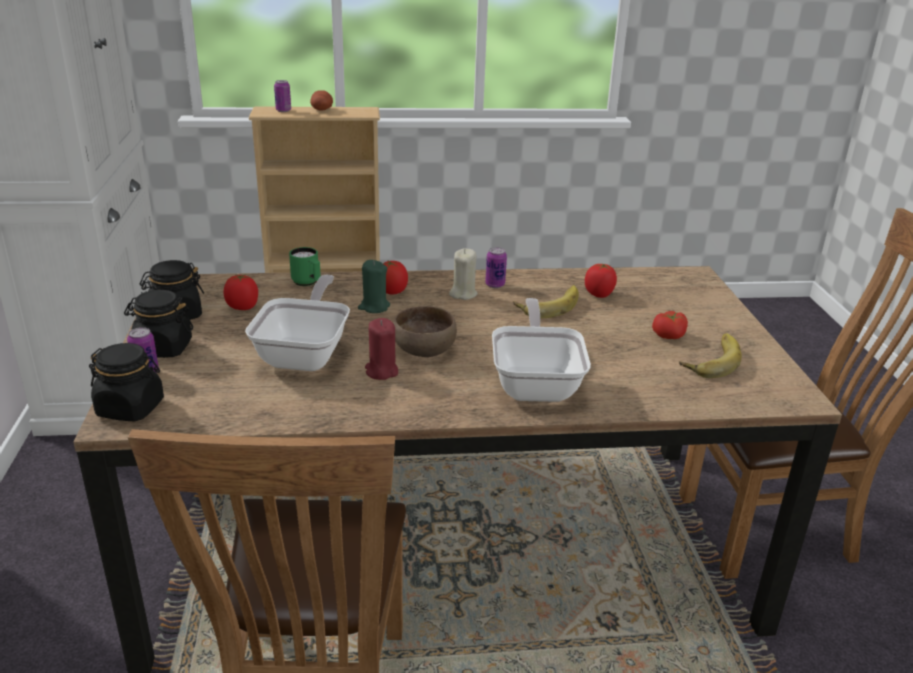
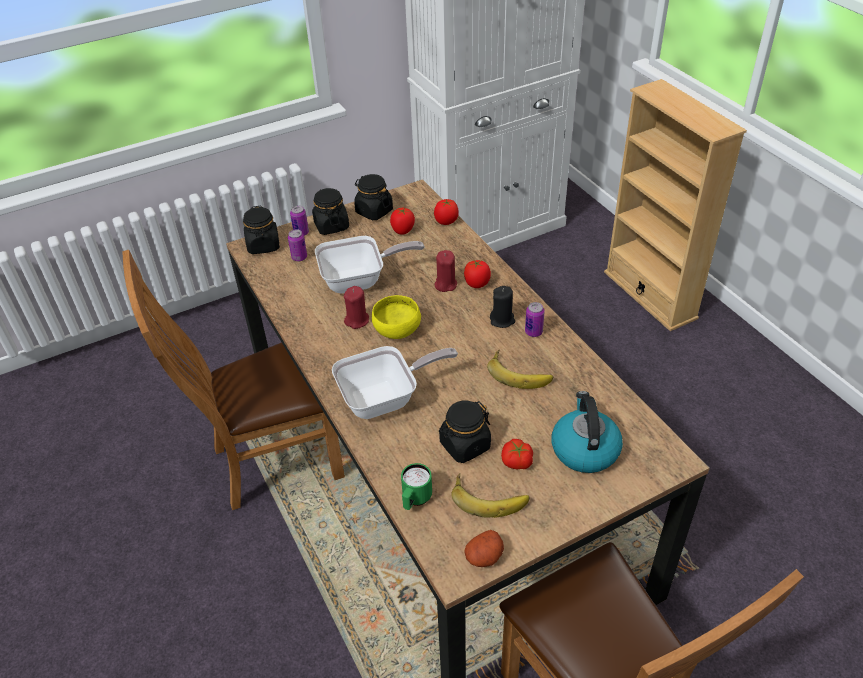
camera: 70 degrees right, 15 degrees up
can [274,80,291,112] -> can moved to [288,229,307,261]
green mug [289,247,321,286] -> green mug moved to [401,463,432,510]
potato [310,90,333,110] -> potato moved to [464,530,504,567]
green candle [358,260,390,313] -> red candle [434,250,457,292]
brown bowl [393,306,457,357] -> yellow bowl [372,295,421,339]
beige candle [449,249,478,300] -> black candle [490,286,515,328]
tomato [585,263,617,298] -> tomato moved to [434,199,459,225]
none -> black jar [439,401,491,463]
none -> kettle [552,391,623,473]

